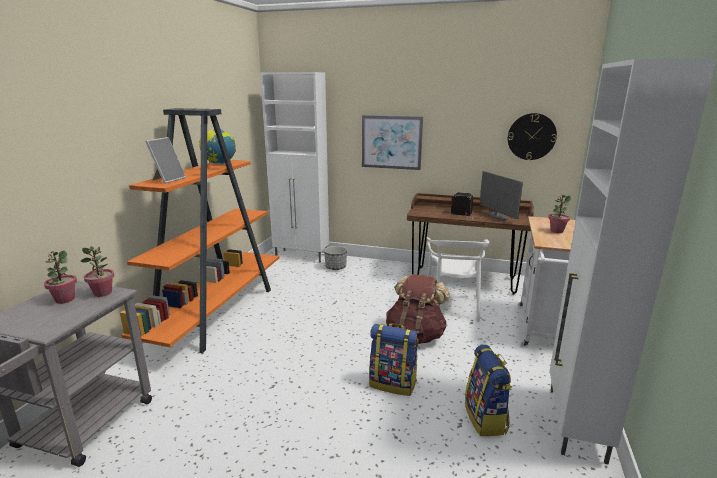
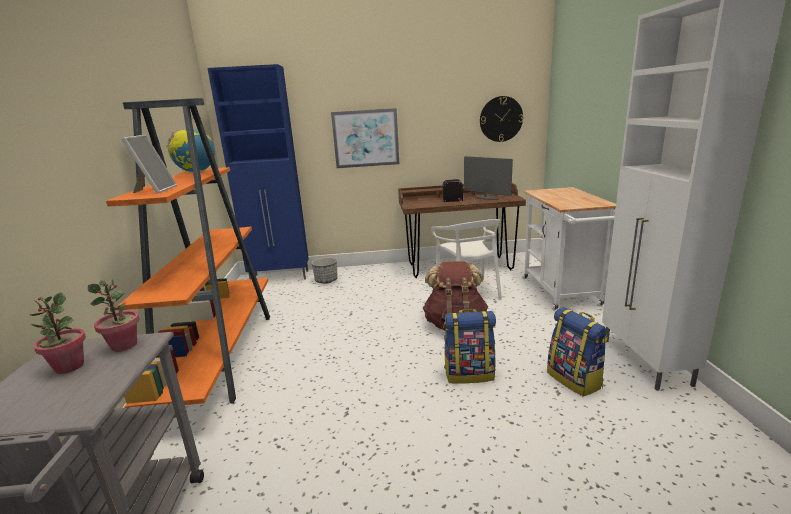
camera: 20 degrees left, 0 degrees up
white cabinet [260,72,329,262] -> blue cabinet [207,64,309,279]
potted plant [548,194,571,233] -> none

